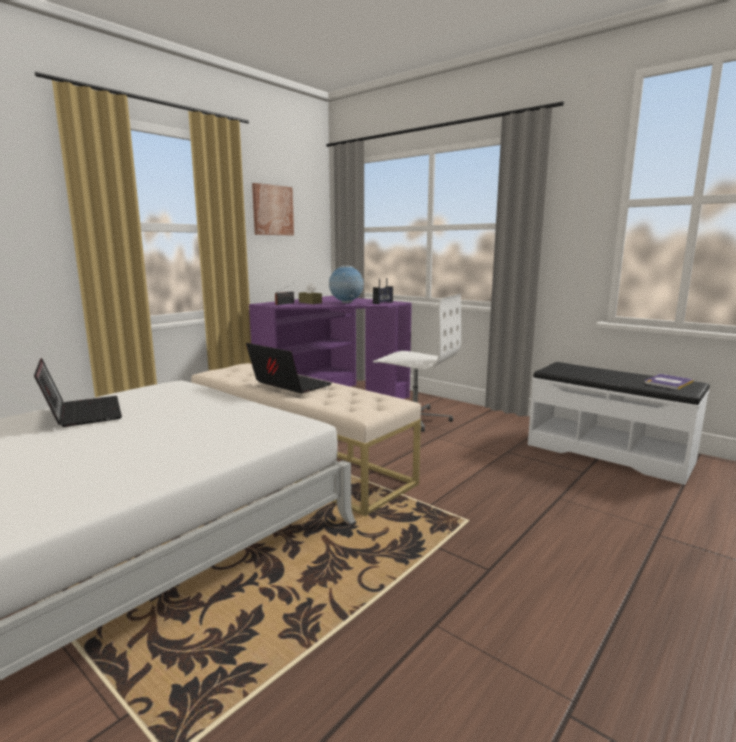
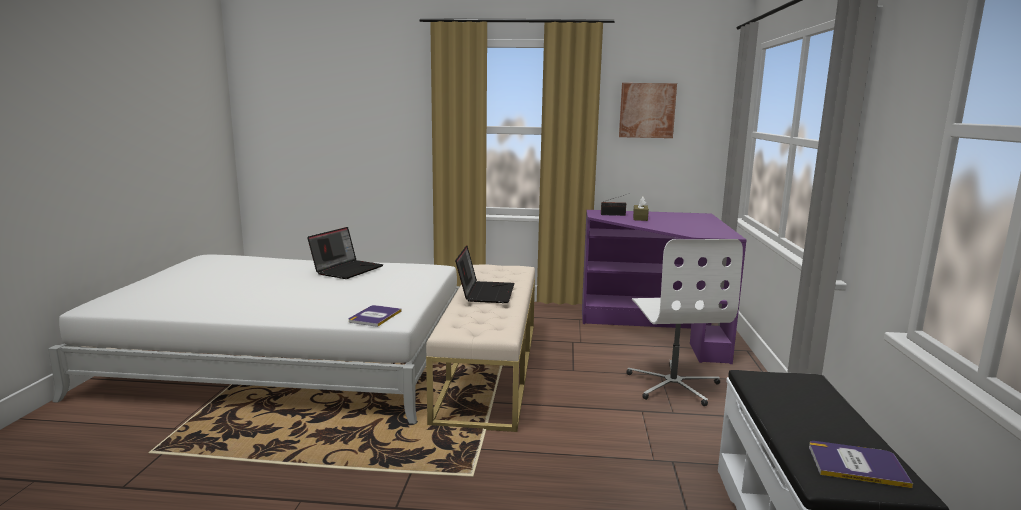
camera: 55 degrees right, 0 degrees up
globe [329,265,364,303] -> none
radio [373,278,393,304] -> none
none -> book [349,305,402,327]

